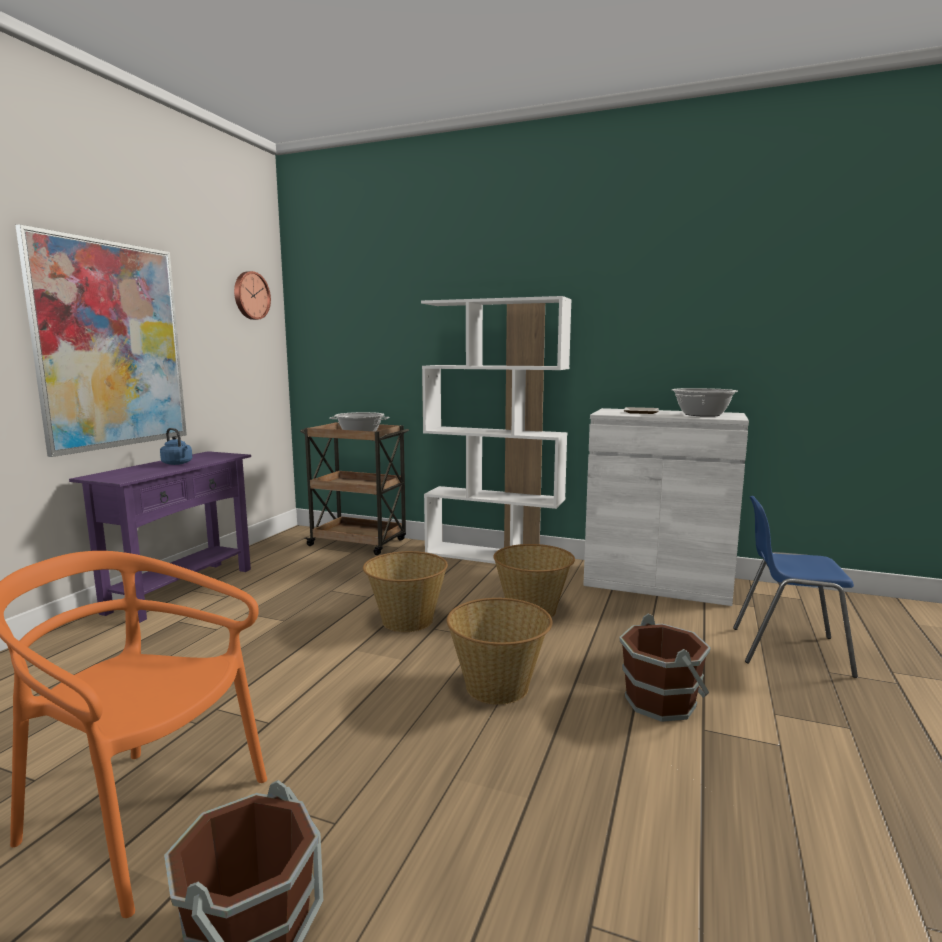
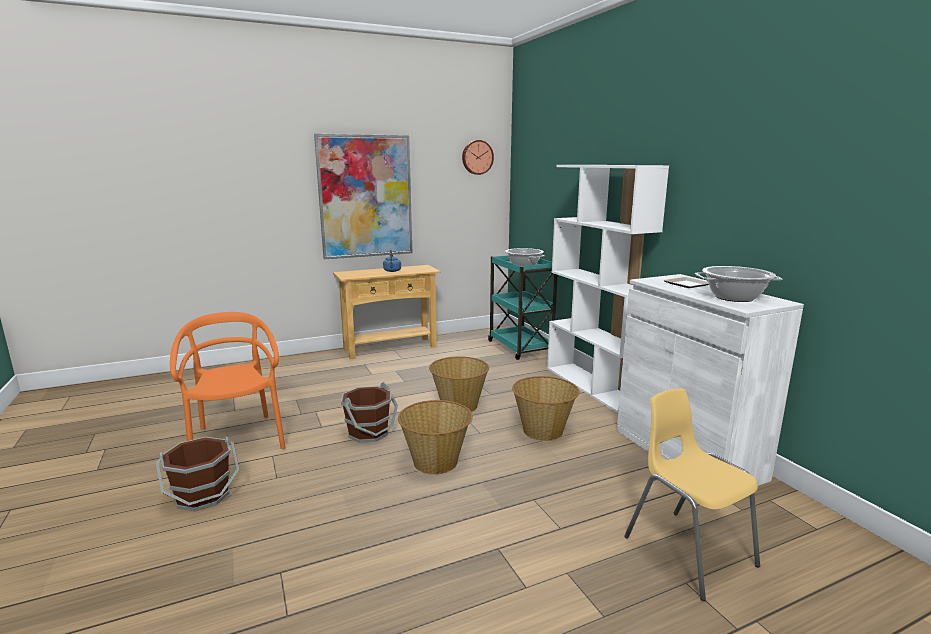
camera: 45 degrees right, 5 degrees up
purple console table [69,451,251,623] -> beige console table [333,265,441,359]
brown cart [300,422,409,555] -> turquoise cart [488,255,558,360]
brown bucket [619,614,711,722] -> brown bucket moved to [341,382,398,443]
blue chair [733,496,858,678] -> yellow chair [624,388,760,601]

